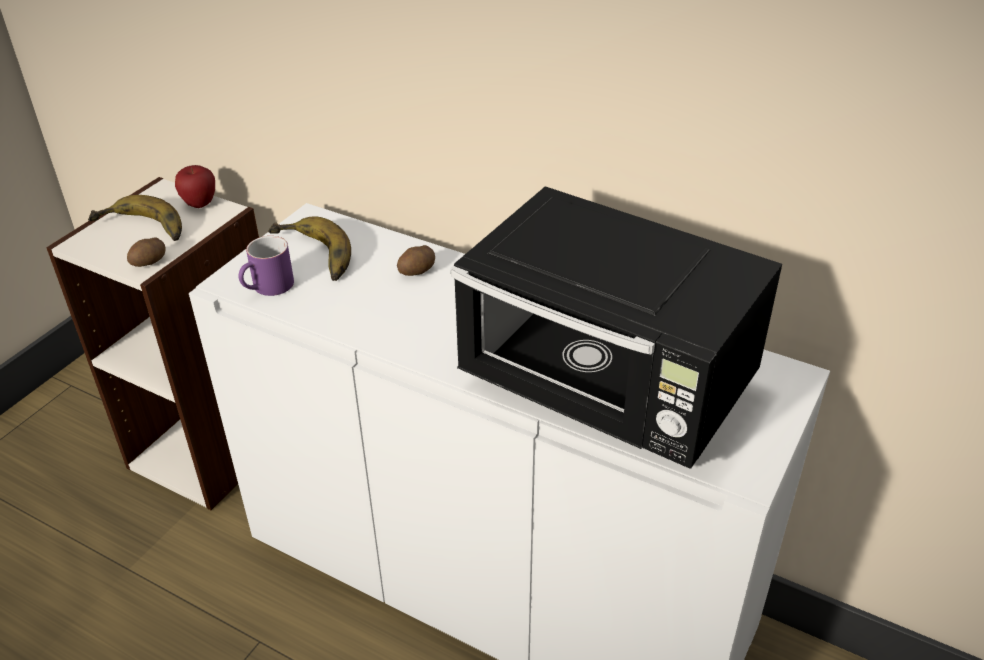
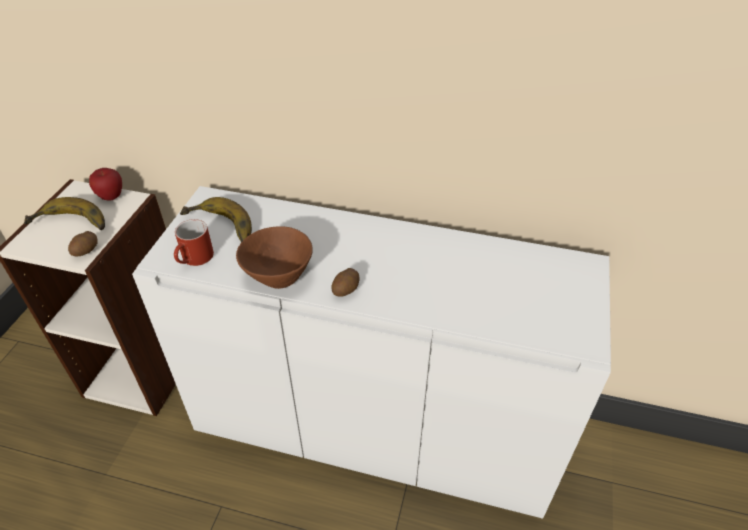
camera: 15 degrees left, 5 degrees up
purple mug [238,236,294,296] -> red mug [174,219,214,266]
potato [397,245,435,276] -> potato moved to [331,268,360,297]
black microwave [451,186,782,468] -> none
none -> brown bowl [236,227,313,289]

